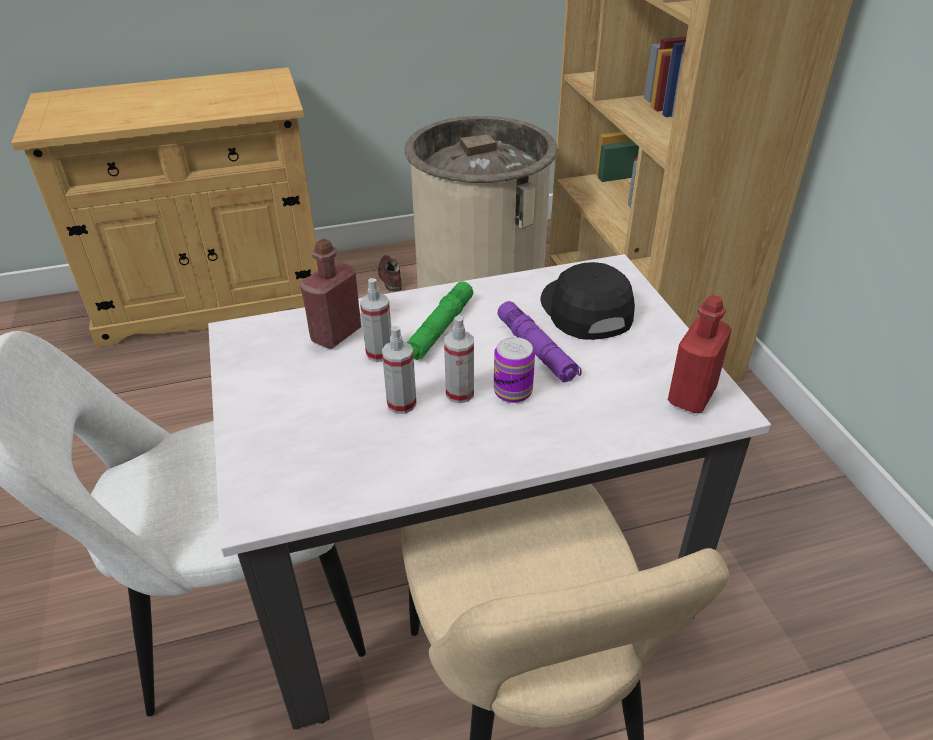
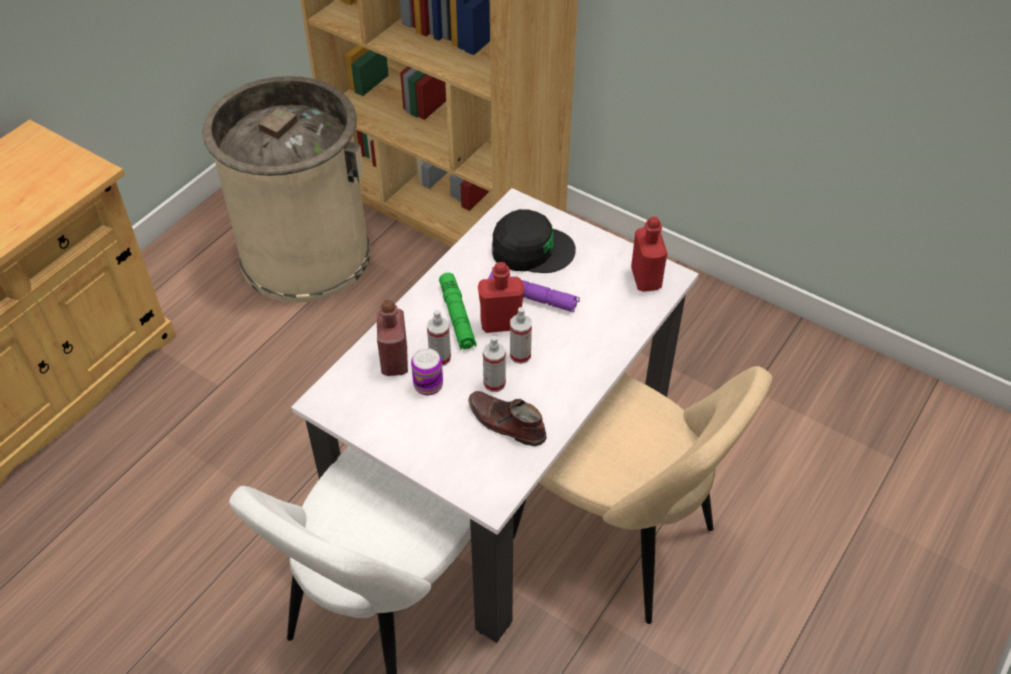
camera: 40 degrees left, 10 degrees up
brown shoe [378,255,402,292] -> brown shoe moved to [468,391,547,446]
can [494,337,535,403] -> can moved to [411,348,443,395]
black cap [541,262,635,340] -> black cap turned 150 degrees clockwise [492,209,576,273]
none -> red bottle [478,262,524,333]

